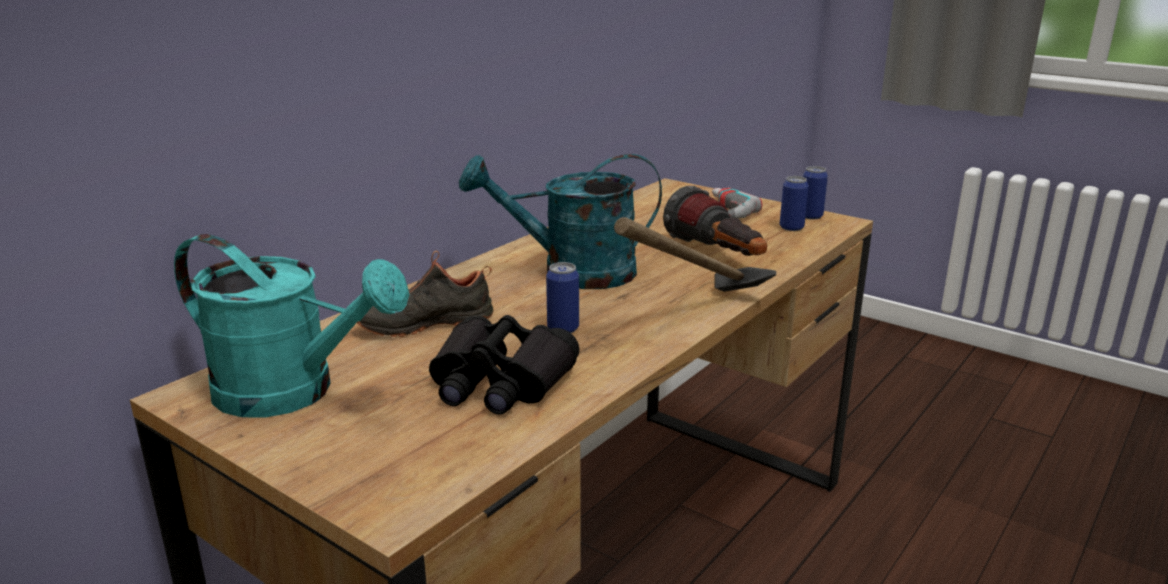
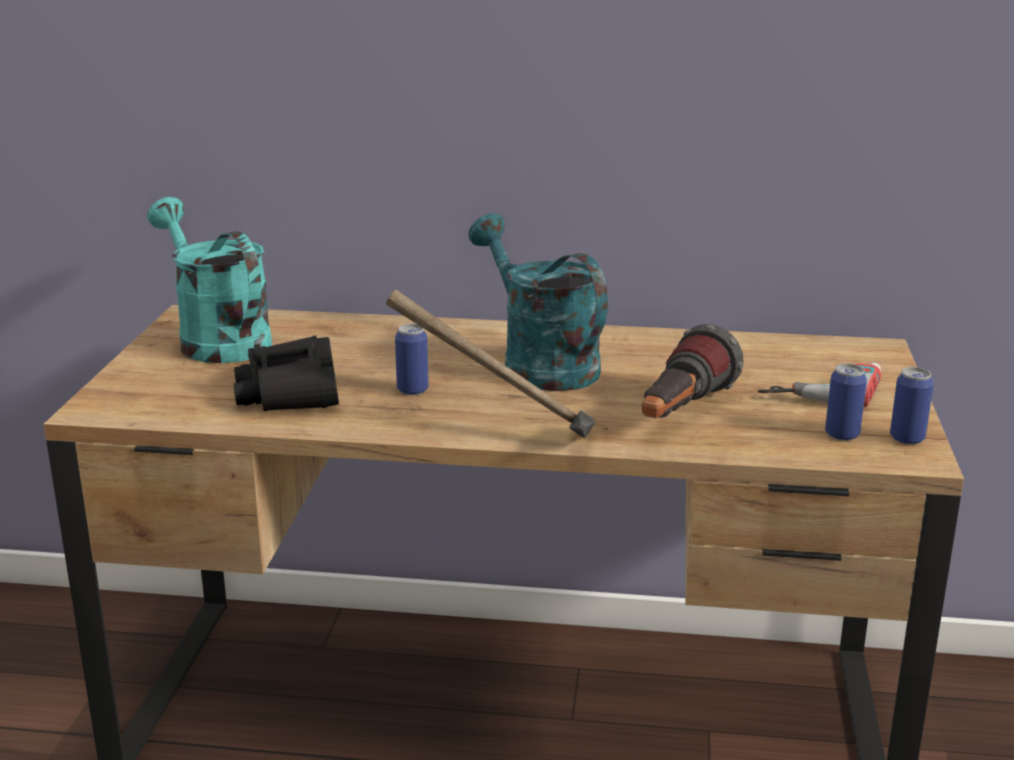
camera: 60 degrees right, 0 degrees up
turquoise watering can [174,234,409,417] -> turquoise watering can turned 150 degrees clockwise [147,197,272,363]
black shoe [357,251,493,337] -> none

